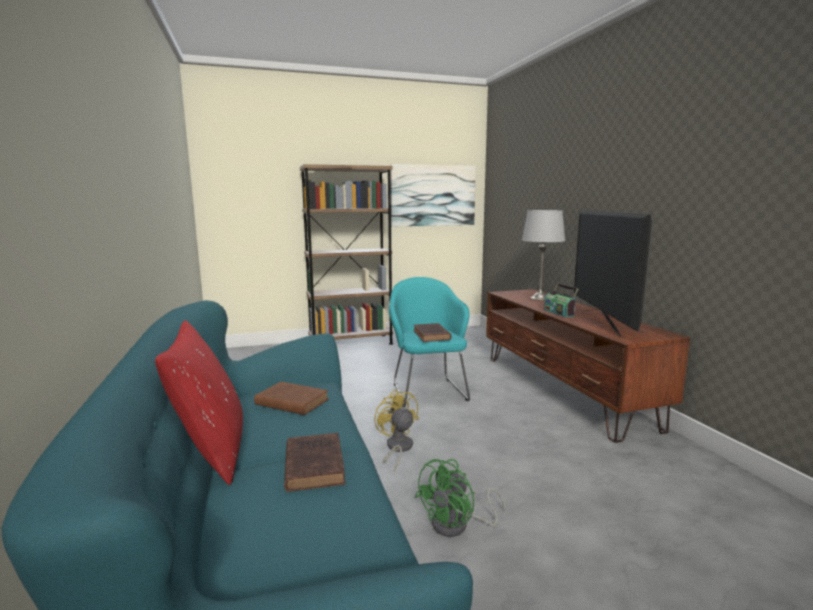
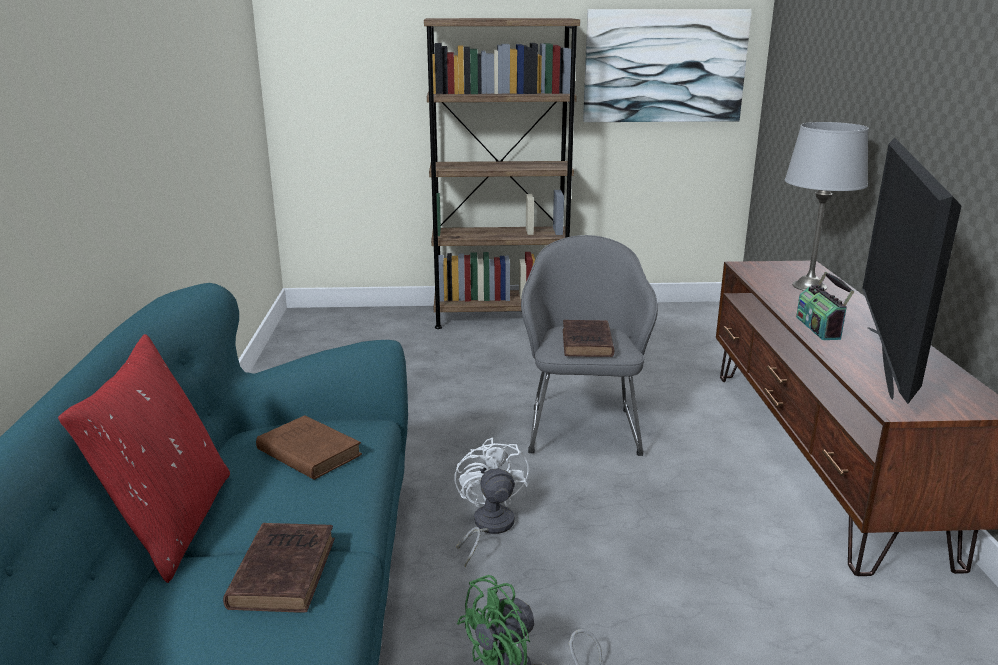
camera: 15 degrees right, 10 degrees up
yellow fan [374,389,419,472] -> white fan [454,437,529,568]
turquoise armchair [389,277,470,408] -> grey armchair [521,235,658,456]

